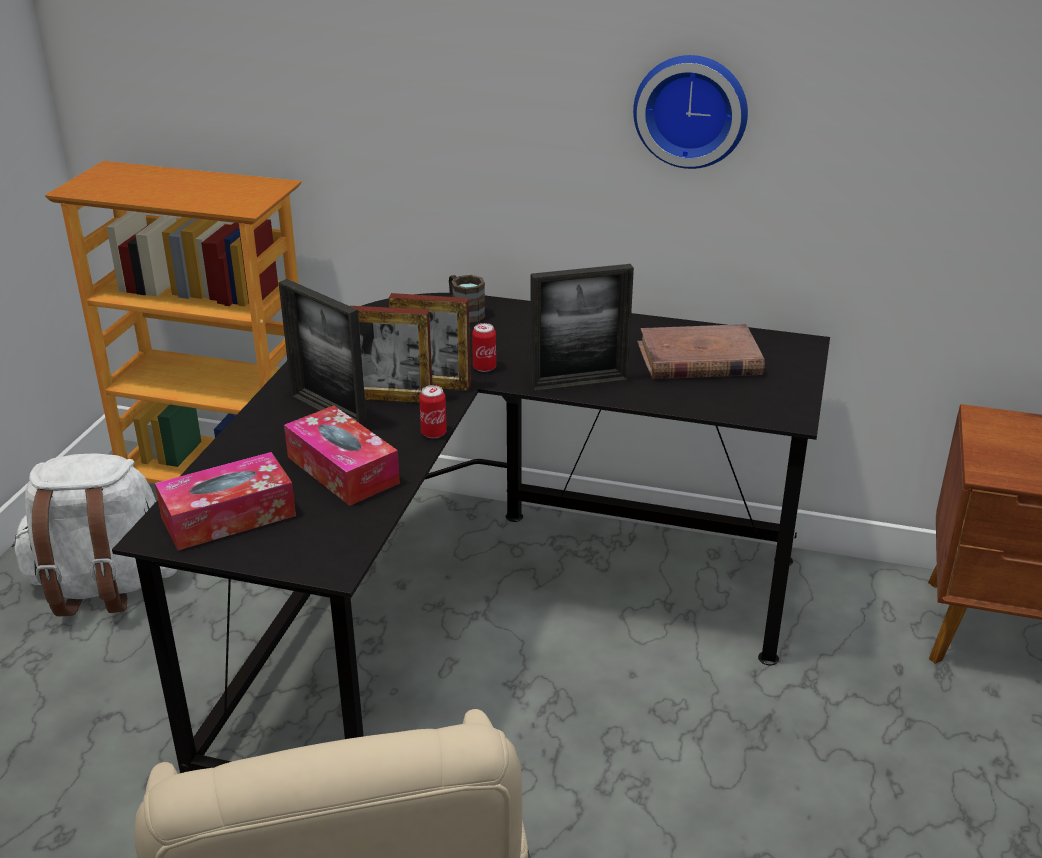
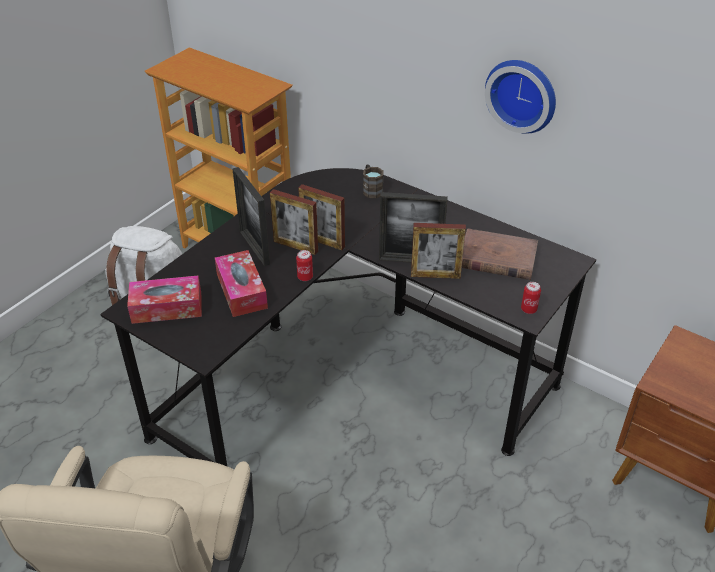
camera: 20 degrees right, 10 degrees up
can [472,323,496,372] -> can moved to [521,282,541,314]
none -> picture frame [411,223,466,279]

